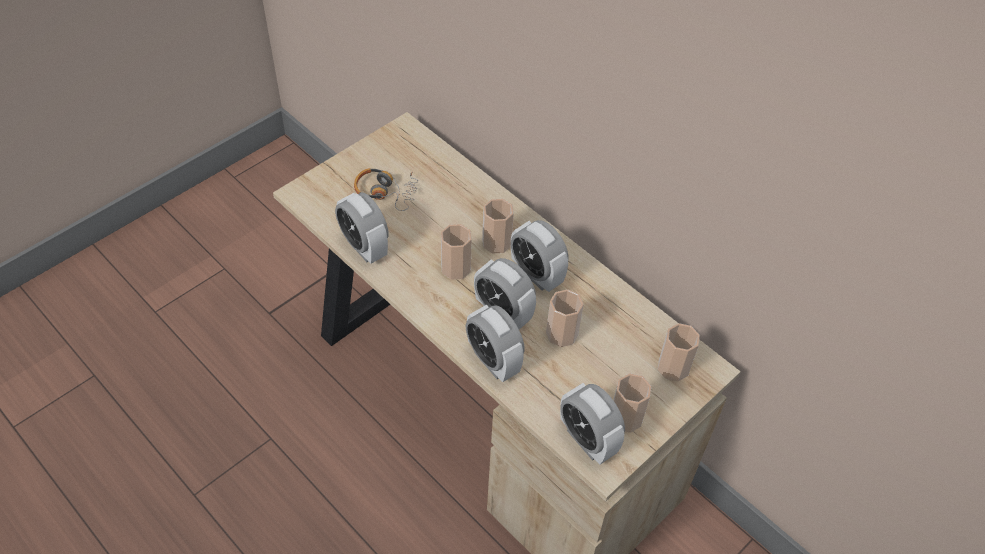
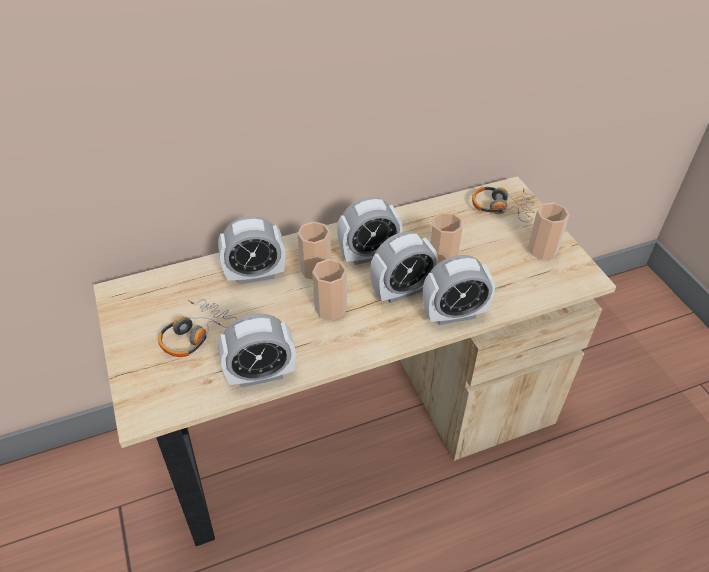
camera: 65 degrees left, 5 degrees down
alarm clock [560,383,625,464] -> alarm clock moved to [218,216,285,284]
cup [658,323,700,381] -> headphones [472,186,535,222]

